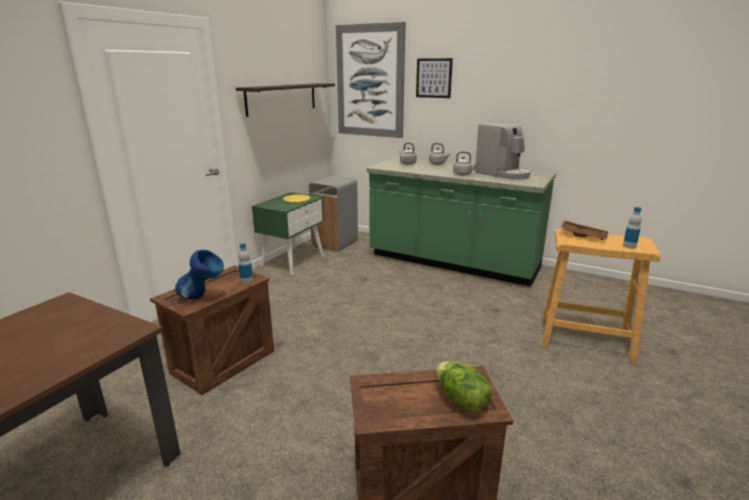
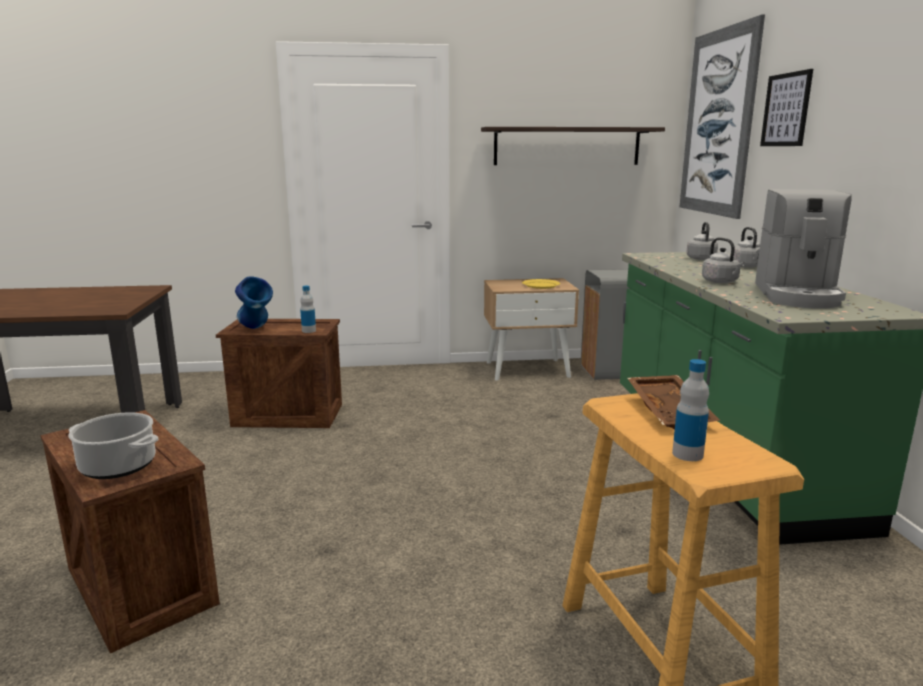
camera: 55 degrees right, 5 degrees down
green nightstand [252,192,324,275] -> beige nightstand [484,278,579,381]
lettuce [436,362,492,412] -> cooking pot [68,412,158,479]

